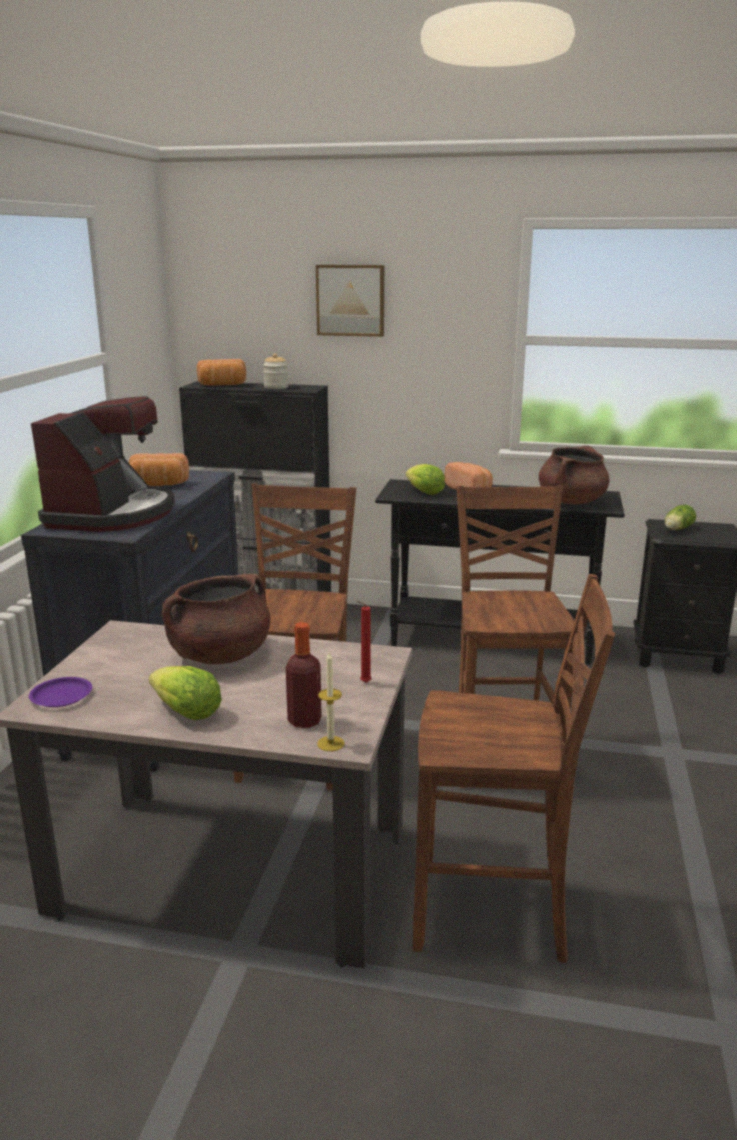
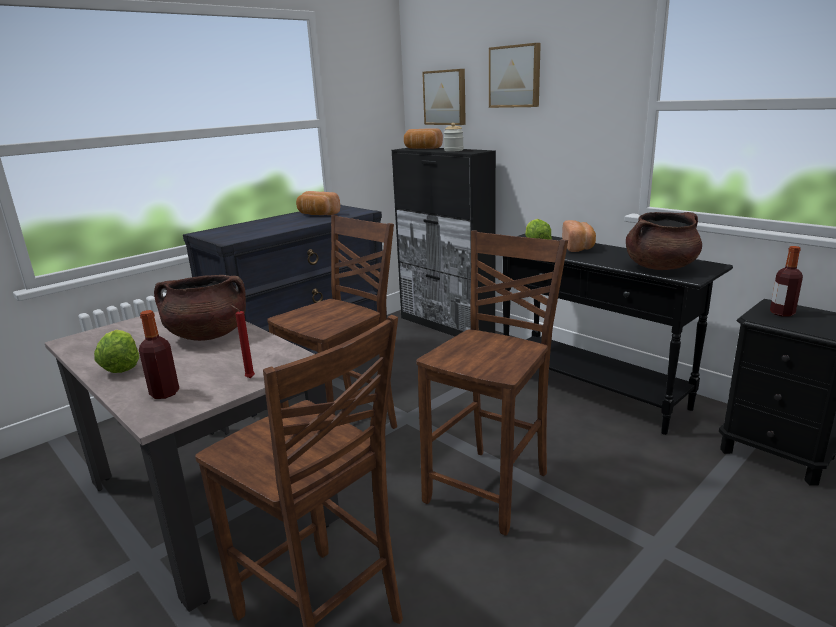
camera: 35 degrees right, 0 degrees up
purple plate [29,677,92,707] -> none
coffee machine [31,396,175,532] -> none
candle [317,652,345,751] -> none
lettuce [665,504,696,530] -> bottle [770,246,803,317]
none -> picture [422,69,466,125]

